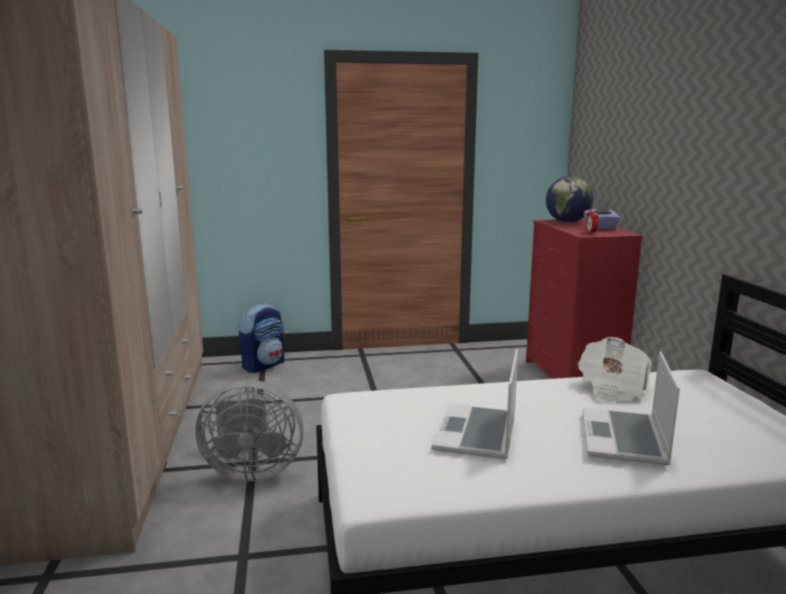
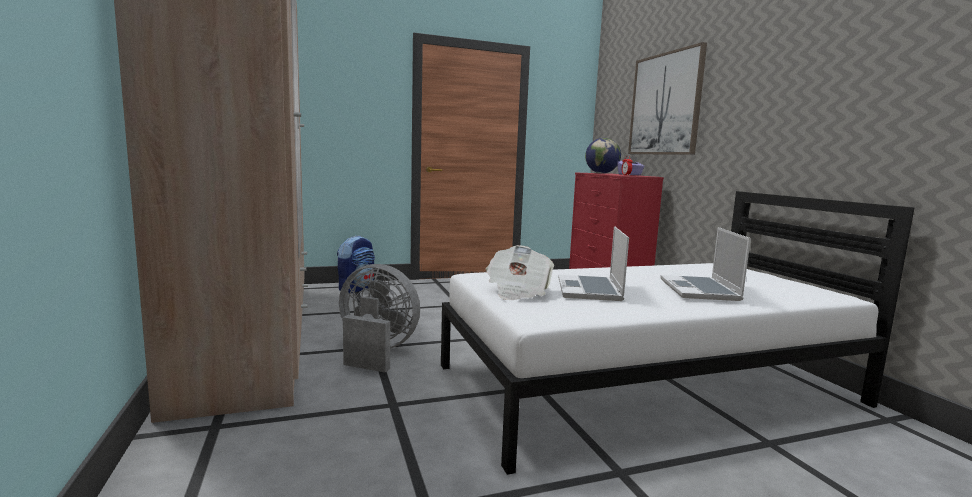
camera: 10 degrees left, 5 degrees down
grey fan [196,380,304,482] -> grey fan turned 150 degrees counterclockwise [339,264,420,373]
newspaper [577,337,652,402] -> newspaper moved to [486,245,554,300]
none -> picture [628,42,707,155]

